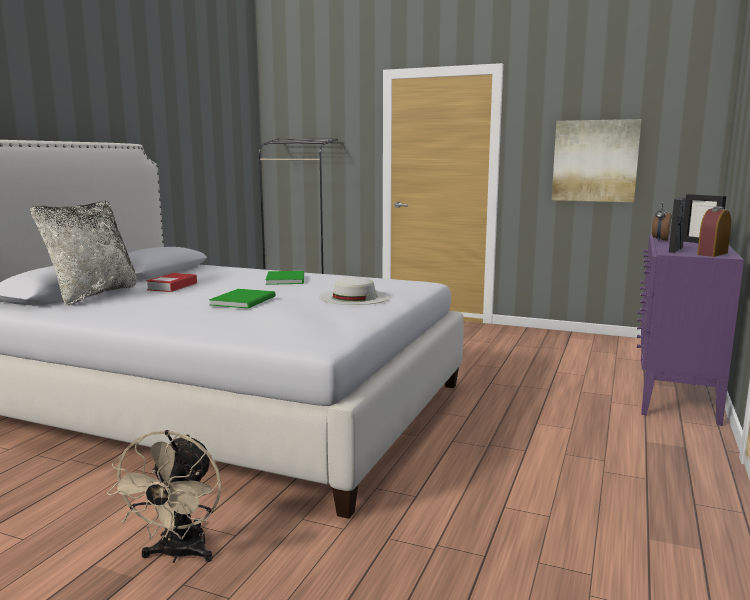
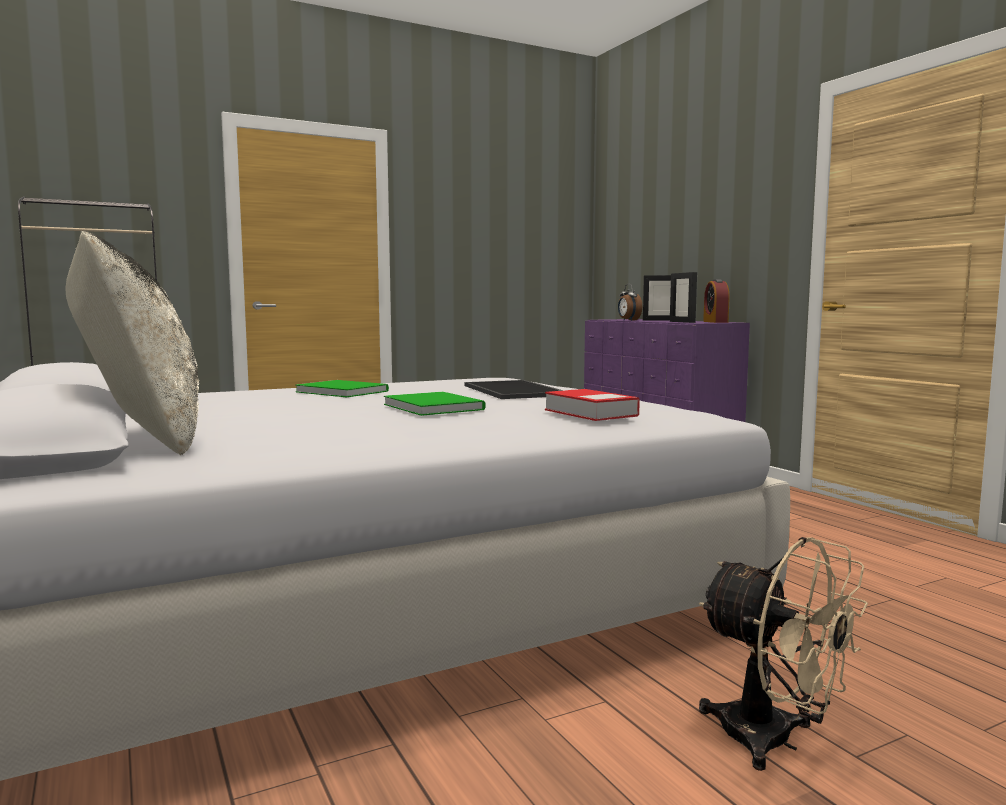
camera: 50 degrees left, 5 degrees down
book [146,273,197,292] -> book moved to [545,389,640,421]
white hat [319,277,390,305] -> tray [465,380,563,399]
picture [552,119,641,202] -> none

